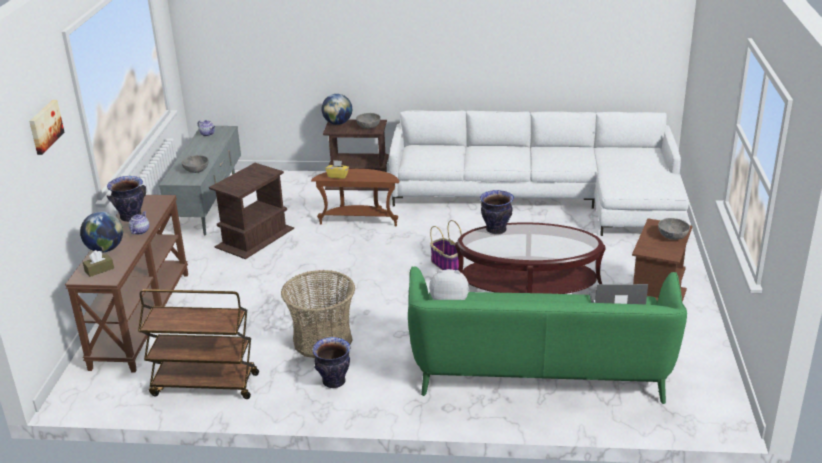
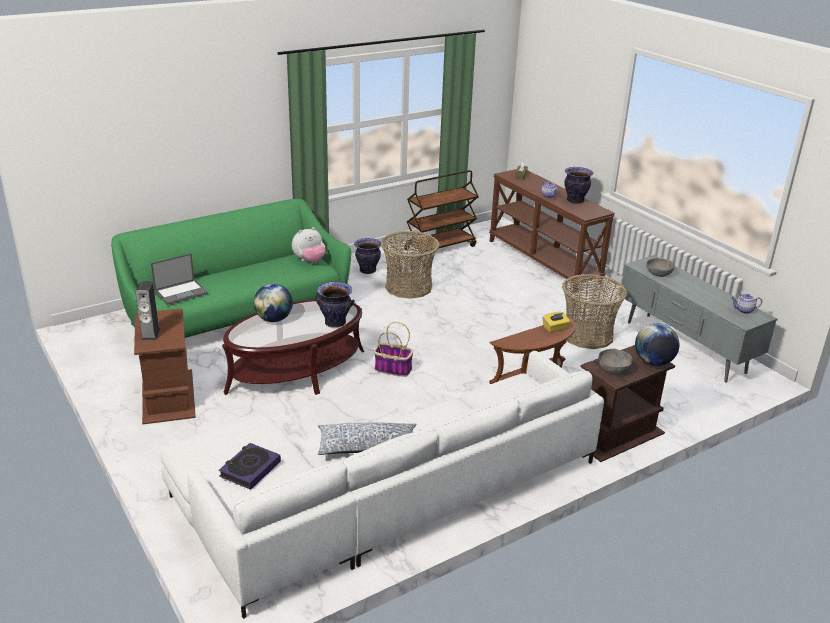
camera: 140 degrees right, 0 degrees up
picture [29,100,64,155] -> none
globe [80,212,123,253] -> globe moved to [254,284,293,322]
brown side table [209,163,294,259] -> basket [562,274,627,349]
grey bowl [658,218,690,240] -> speaker [135,281,160,340]
none -> book [219,443,281,490]
none -> pillow [318,422,416,455]

